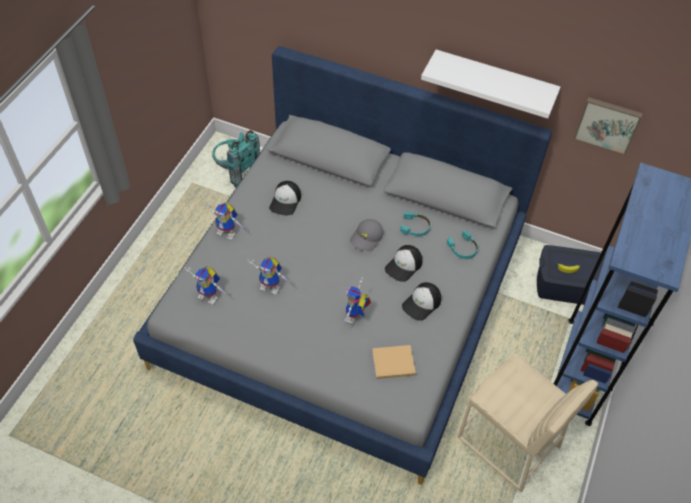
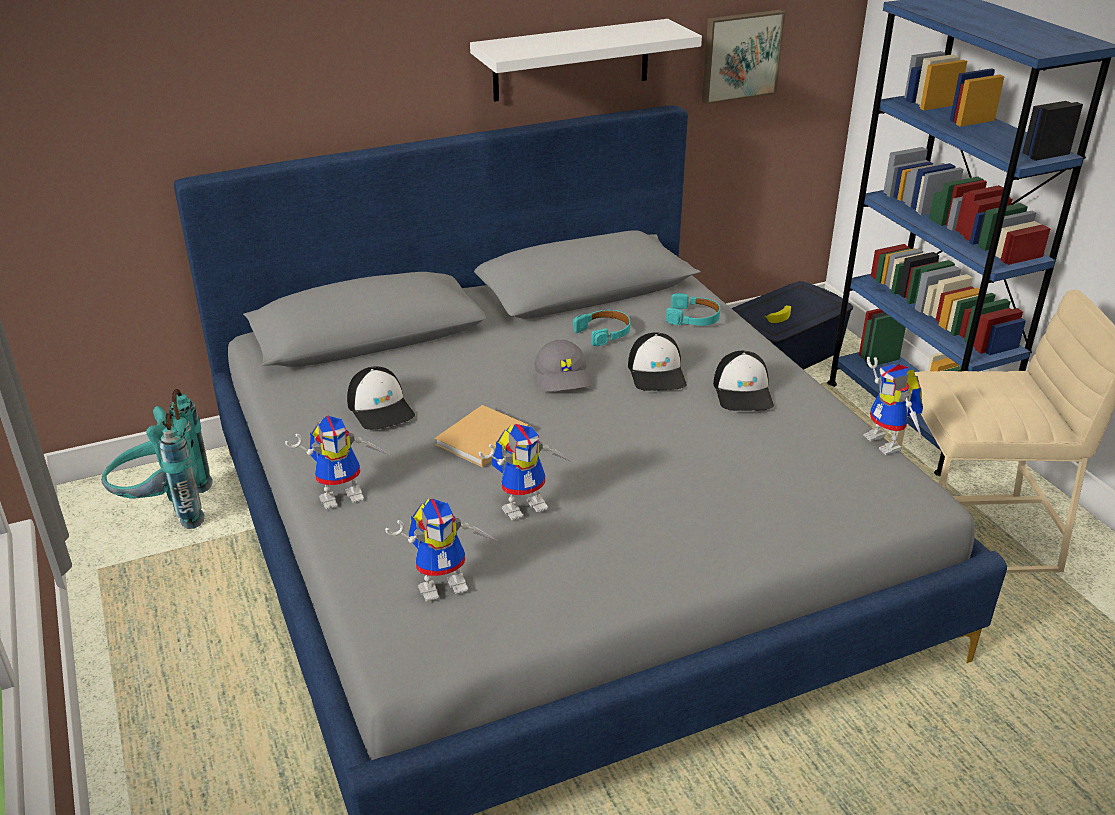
camera: 45 degrees left, 20 degrees down
toy robot [344,278,371,326] -> toy robot moved to [863,357,923,455]
beige book [372,345,416,379] -> beige book moved to [435,405,529,467]

